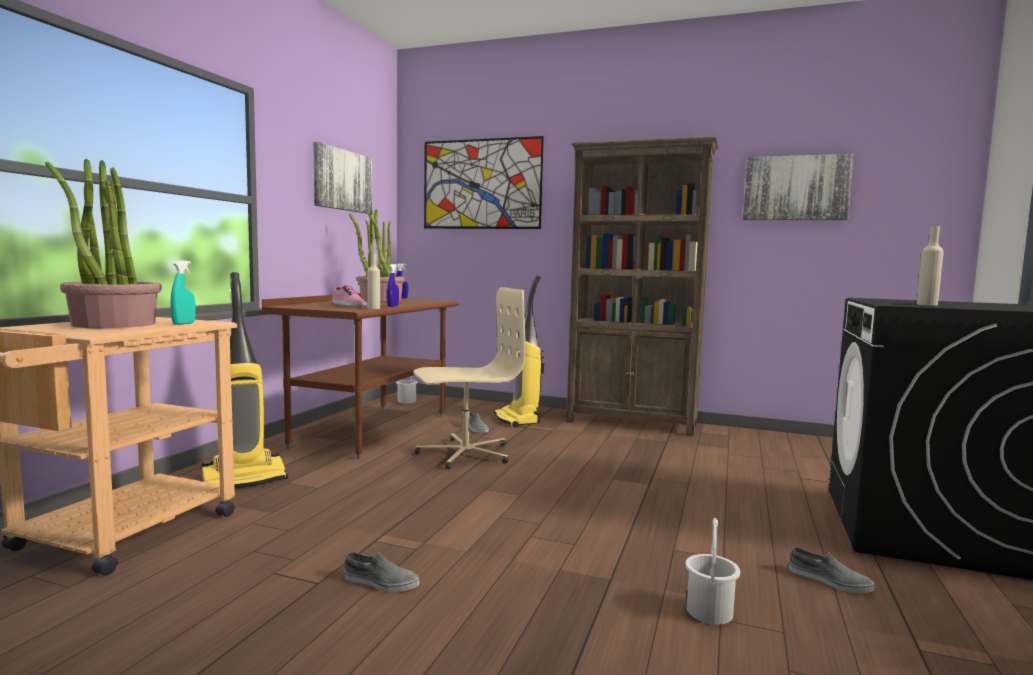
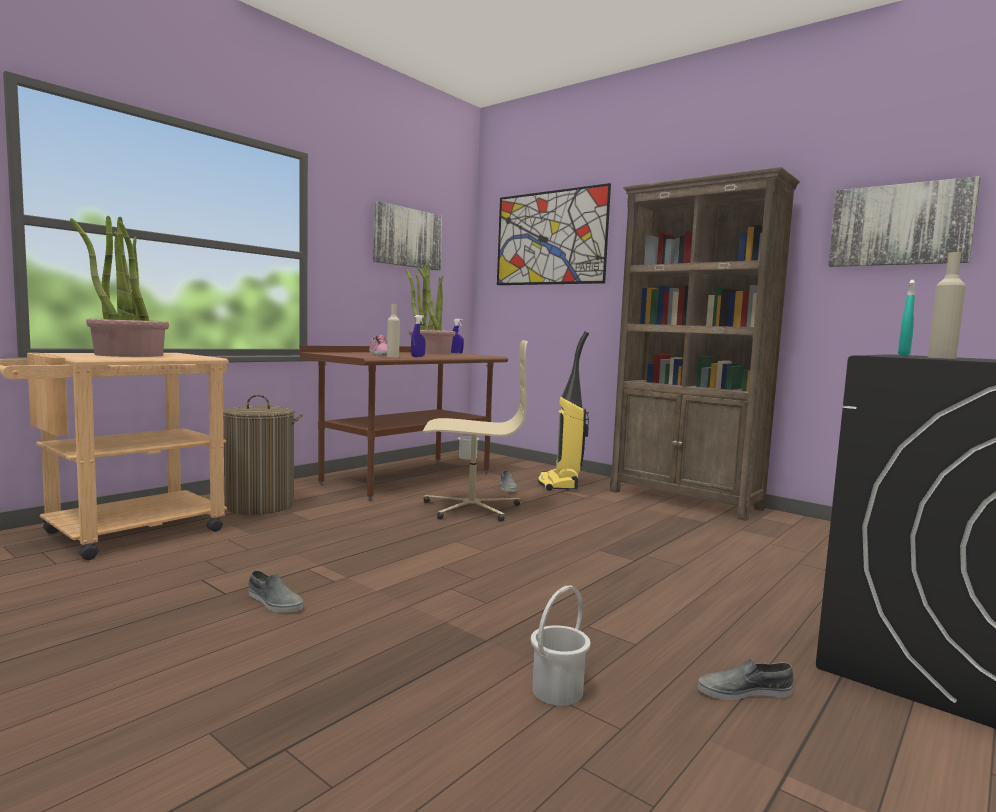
camera: 20 degrees right, 0 degrees up
turquoise spray bottle [170,261,196,325] -> turquoise spray bottle moved to [898,280,916,356]
vacuum cleaner [202,272,288,488] -> laundry basket [223,394,303,515]
grey shoe [789,547,875,593] -> grey shoe turned 120 degrees clockwise [698,658,794,700]

